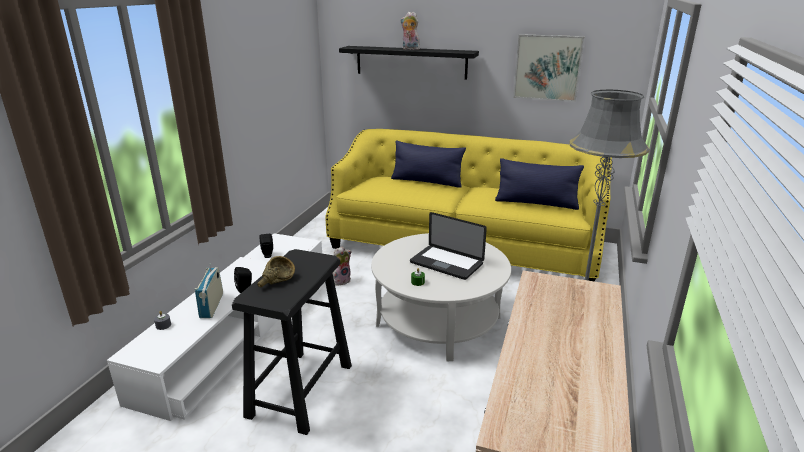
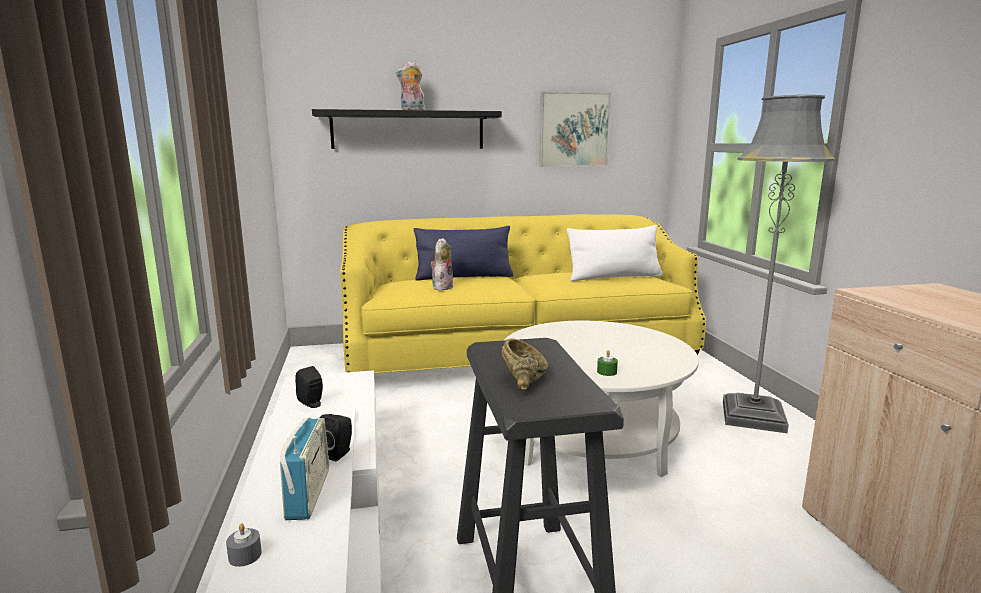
camera: 30 degrees left, 10 degrees down
radio [195,263,223,318] -> radio turned 150 degrees counterclockwise [280,418,329,520]
plush toy [332,246,351,286] -> plush toy moved to [431,238,454,291]
laptop [410,212,487,280] -> none
blue pillow [495,158,584,210] -> white pillow [567,225,663,281]

